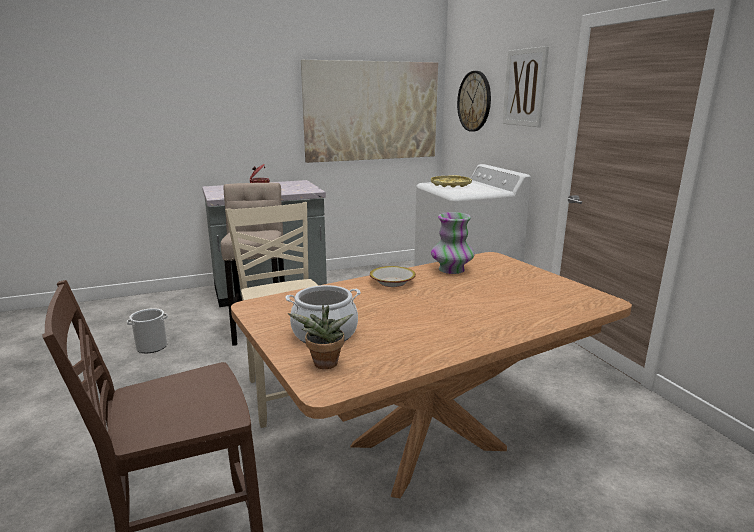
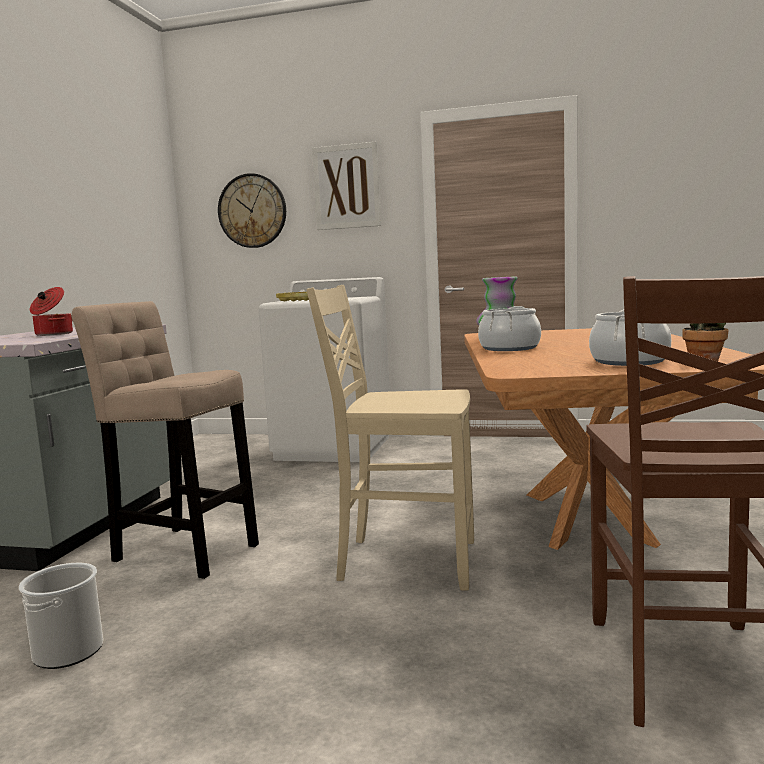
camera: 55 degrees left, 10 degrees down
picture [301,60,438,163] -> none
bowl [370,266,416,287] -> cooking pot [478,306,541,351]

